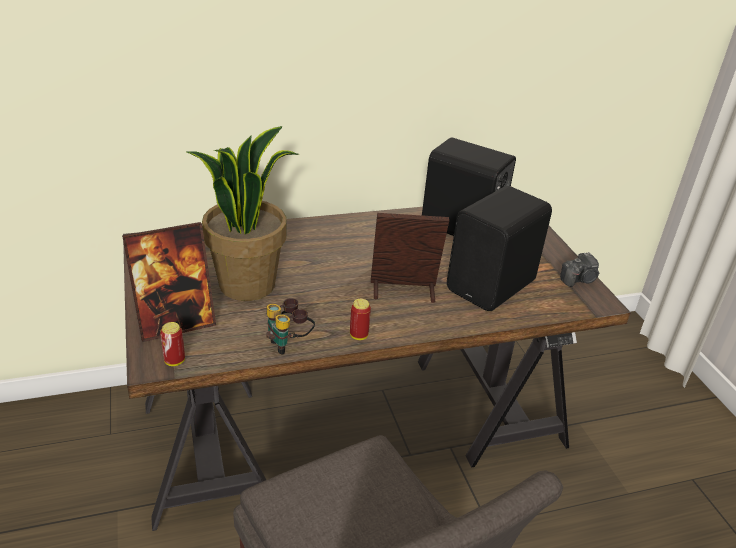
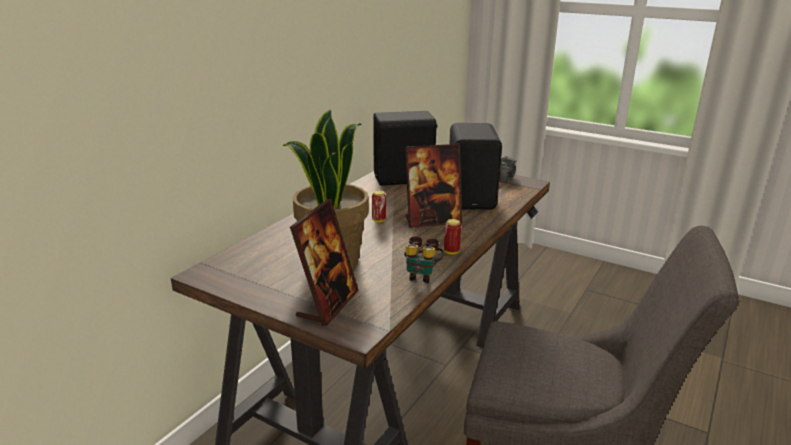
camera: 40 degrees left, 10 degrees down
can [160,322,185,366] -> can moved to [372,190,386,222]
picture frame [371,213,449,303] -> picture frame turned 150 degrees counterclockwise [405,144,462,228]

